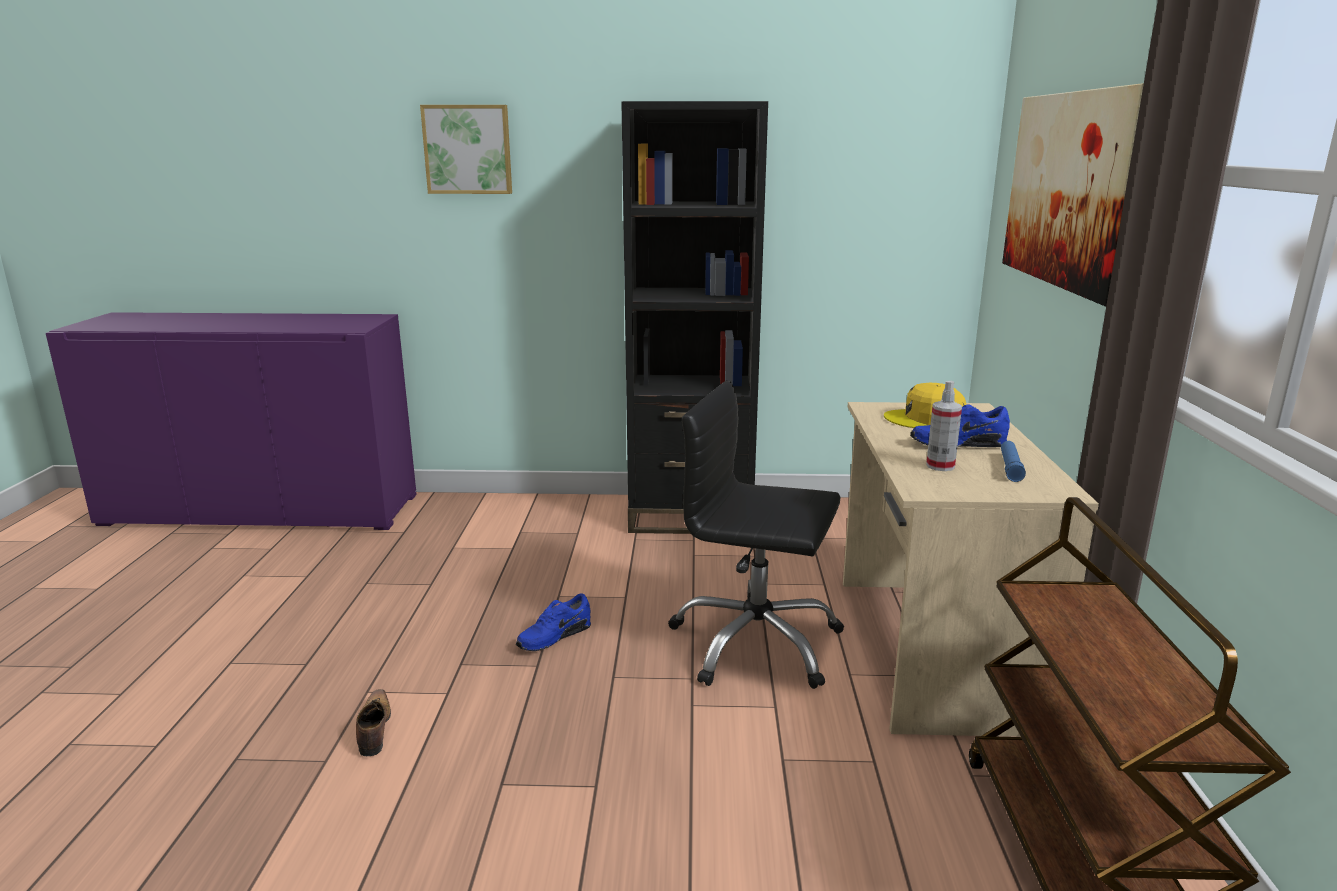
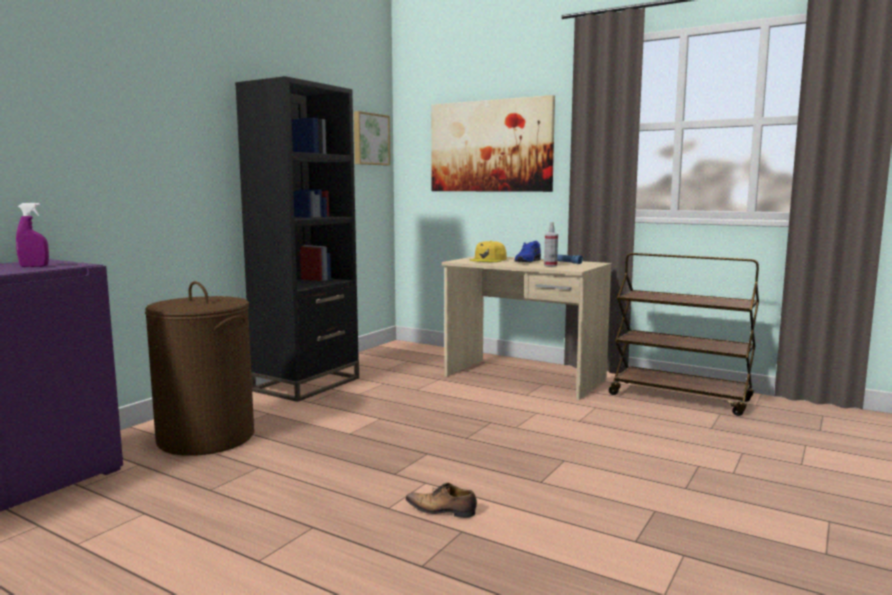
camera: 60 degrees left, 10 degrees down
picture [420,105,512,194] -> picture moved to [354,111,390,165]
blue shoe [516,593,591,651] -> none
black office chair [668,381,844,689] -> none
none -> purple spray bottle [16,203,49,267]
none -> brown laundry basket [145,281,254,456]

